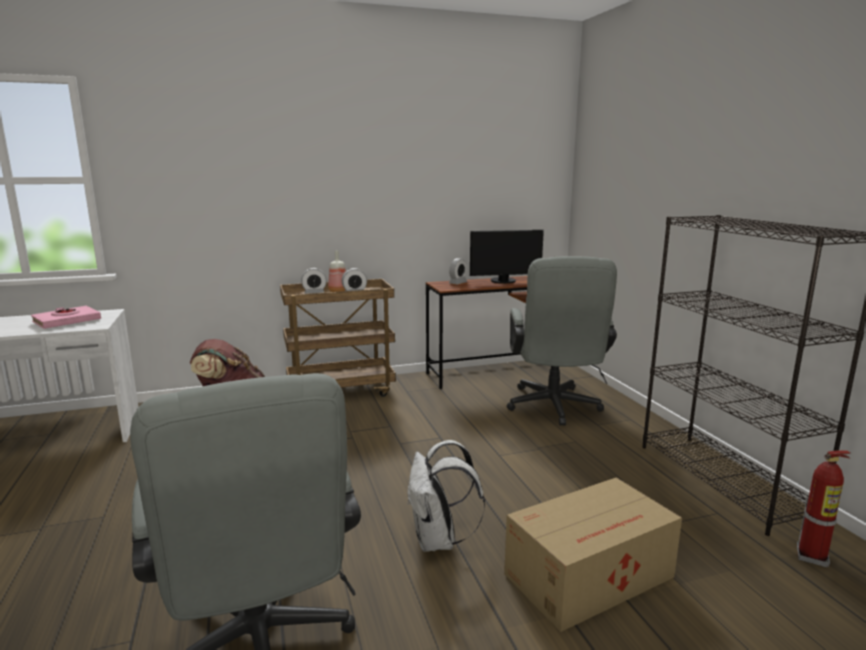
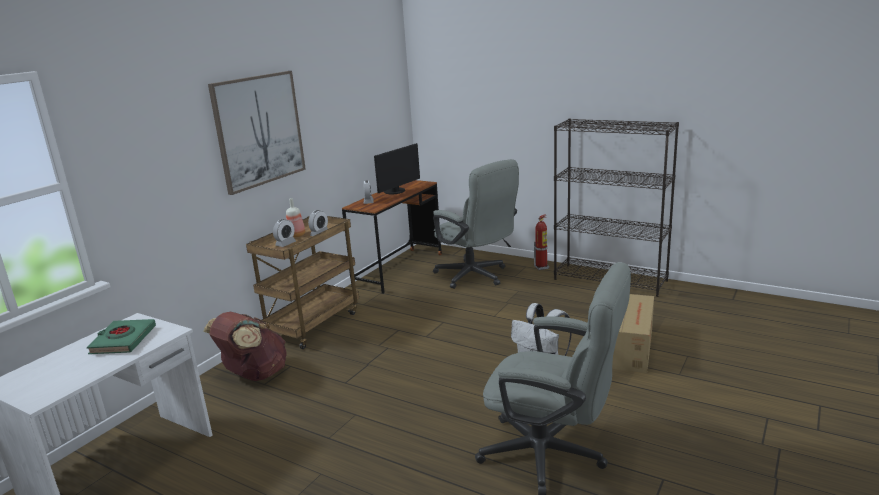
camera: 40 degrees left, 5 degrees up
pink book [31,306,101,329] -> green book [87,319,156,354]
fire extinguisher [797,451,851,567] -> fire extinguisher moved to [534,214,549,270]
none -> picture [208,71,306,195]

